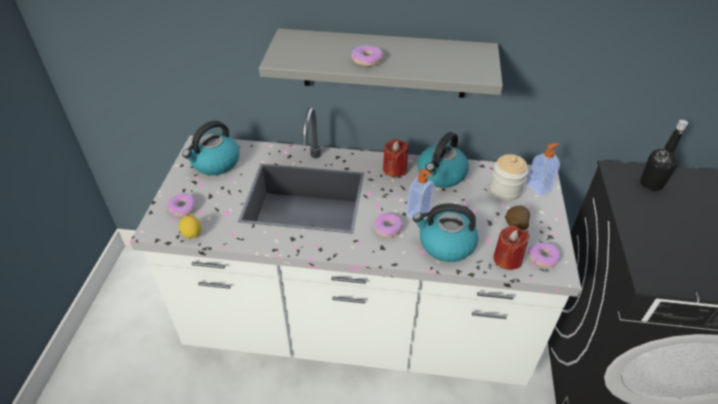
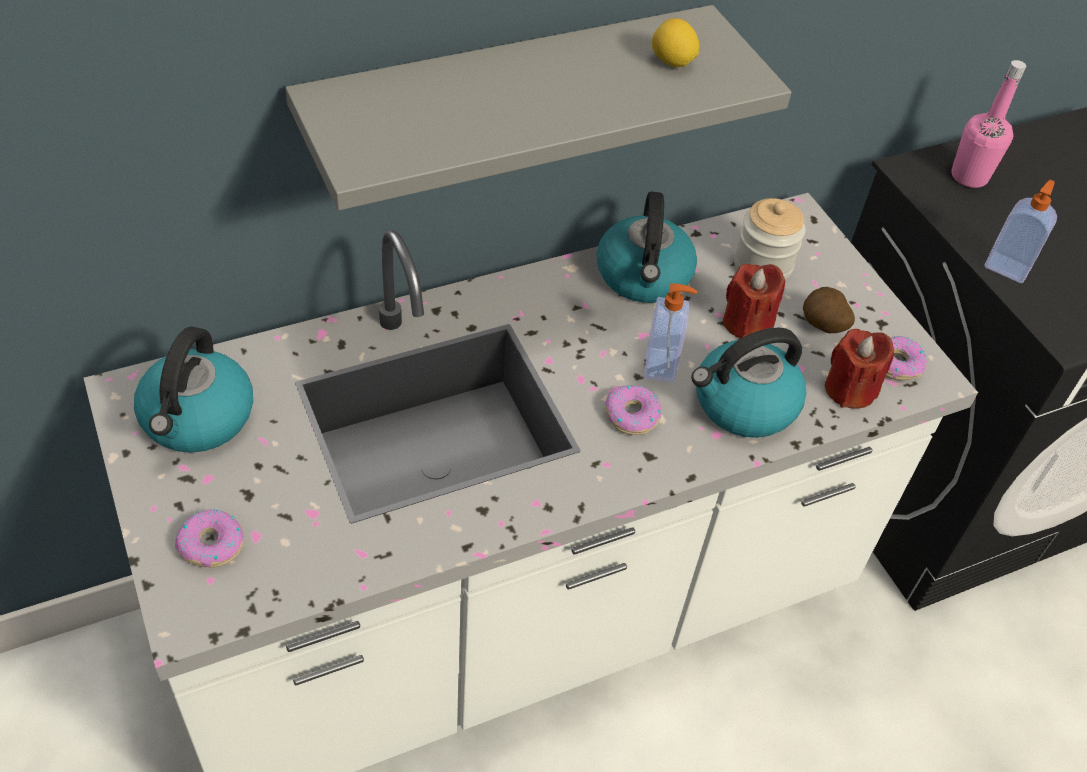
camera: 35 degrees left, 5 degrees up
lemon [179,215,201,238] -> lemon moved to [652,18,699,67]
donut [351,44,384,66] -> none
red candle [383,139,409,177] -> red candle moved to [723,264,785,339]
soap dispenser [526,143,560,196] -> soap dispenser moved to [984,180,1057,283]
black bottle [640,120,688,191] -> pink bottle [951,60,1026,188]

